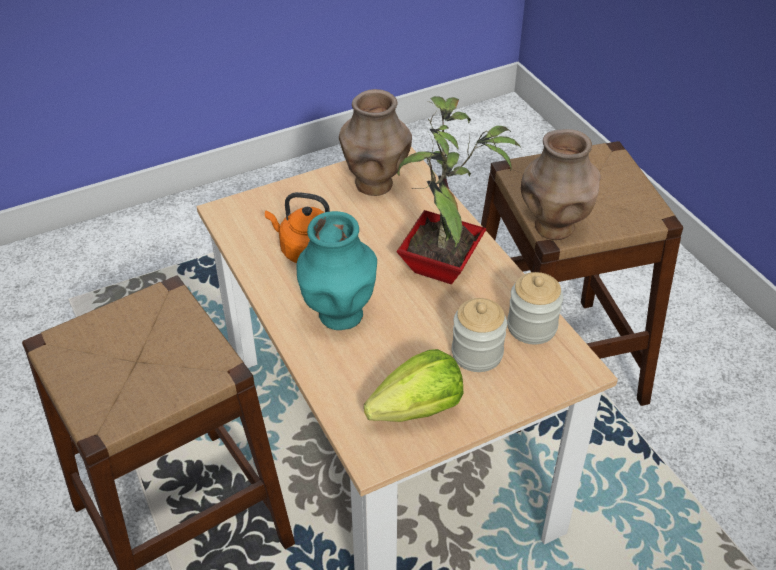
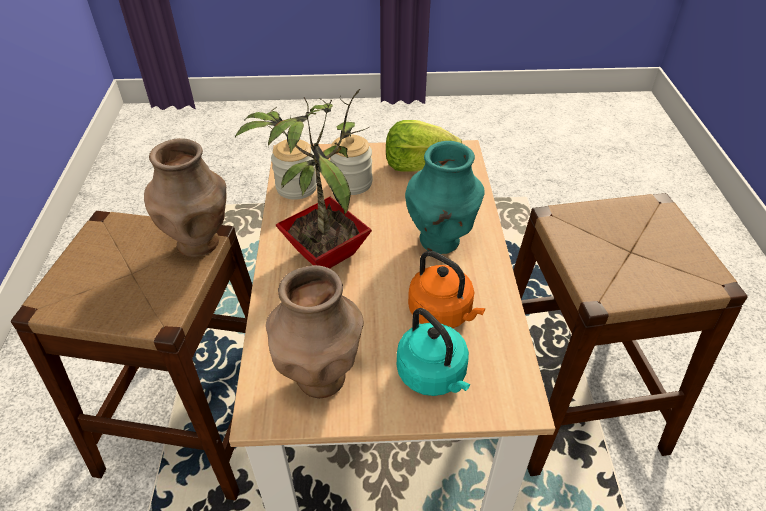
camera: 155 degrees left, 0 degrees up
none -> turquoise kettle [397,308,470,396]

